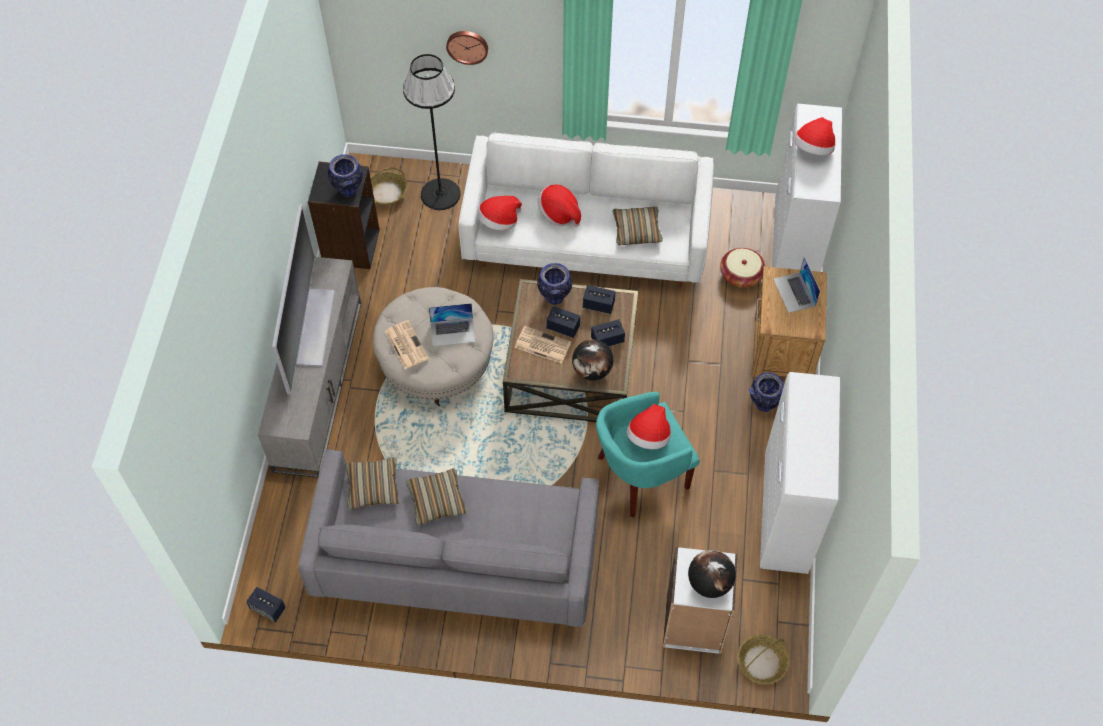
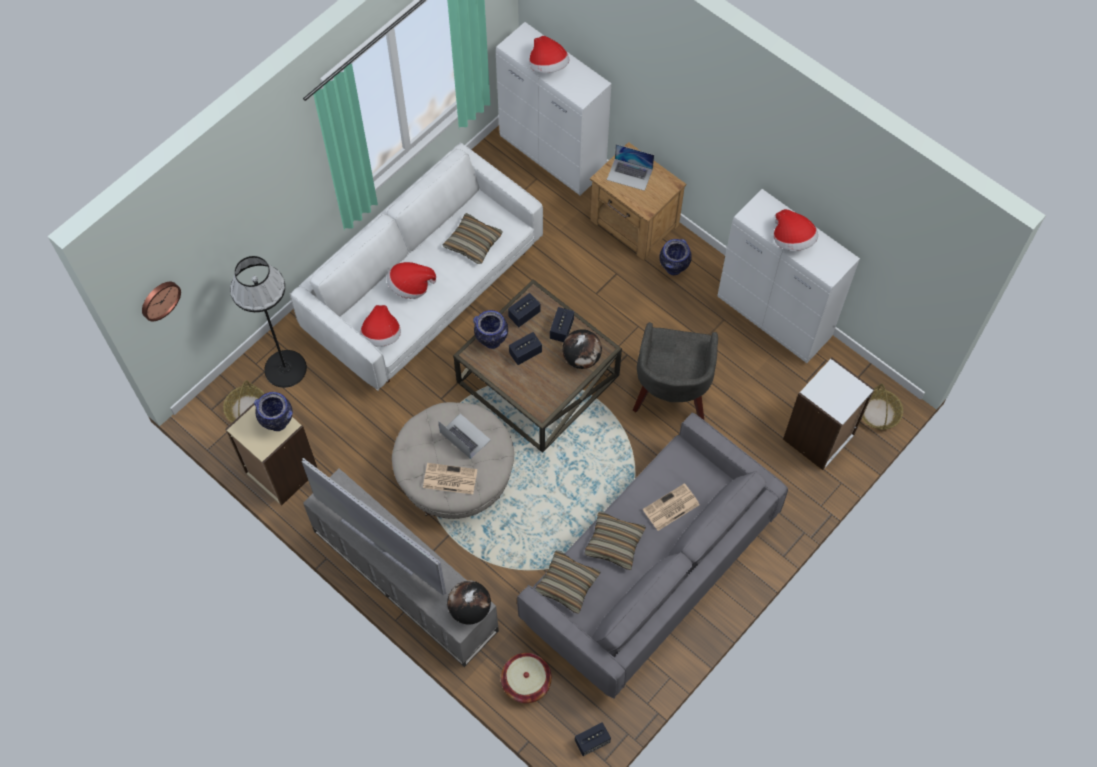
camera: 55 degrees left, 5 degrees up
black bookcase [308,162,380,269] -> beige bookcase [225,393,318,506]
laptop [429,303,475,346] -> laptop turned 75 degrees counterclockwise [438,414,490,459]
wall clock [446,31,488,65] -> wall clock moved to [142,282,181,321]
newspaper [515,326,571,364] -> newspaper moved to [643,483,700,531]
turquoise armchair [596,392,700,518] -> grey armchair [633,322,718,420]
hat [627,404,671,449] -> hat moved to [774,209,818,251]
globe [688,550,736,598] -> globe moved to [447,580,491,624]
basket [720,248,766,288] -> basket moved to [501,653,552,703]

